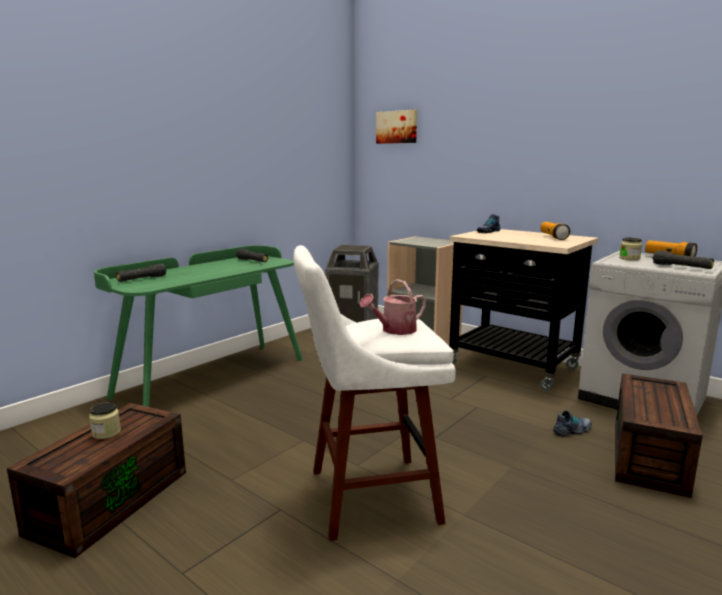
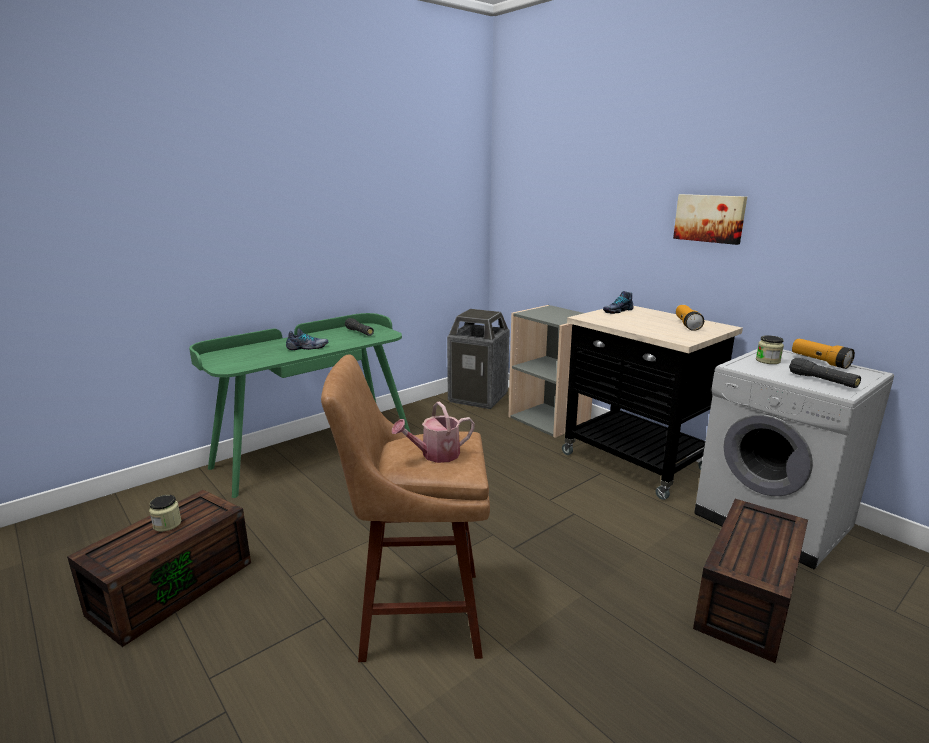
camera: 10 degrees right, 5 degrees up
black flashlight [116,264,166,282] -> none
white stool [294,245,456,541] -> brown stool [321,354,490,662]
picture [376,110,417,144] -> picture moved to [673,194,747,245]
shoe [553,410,592,437] -> shoe moved to [286,329,328,350]

